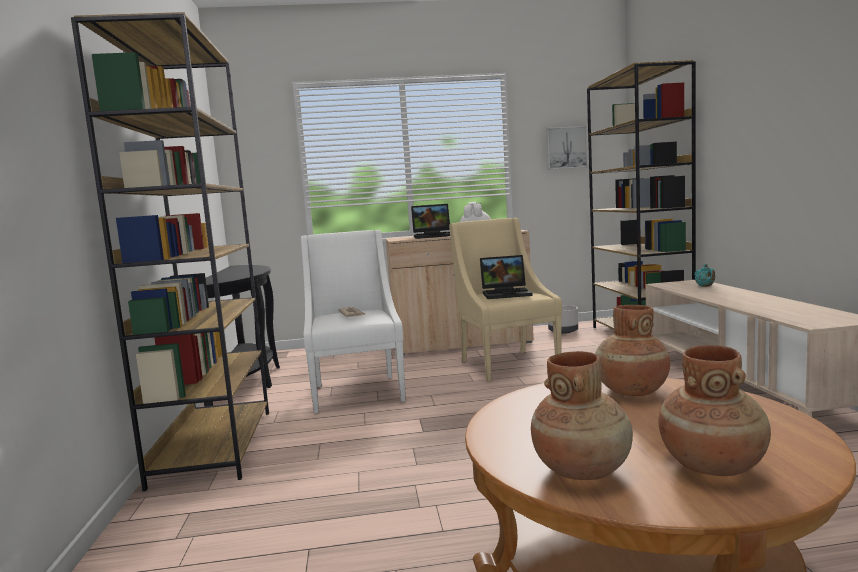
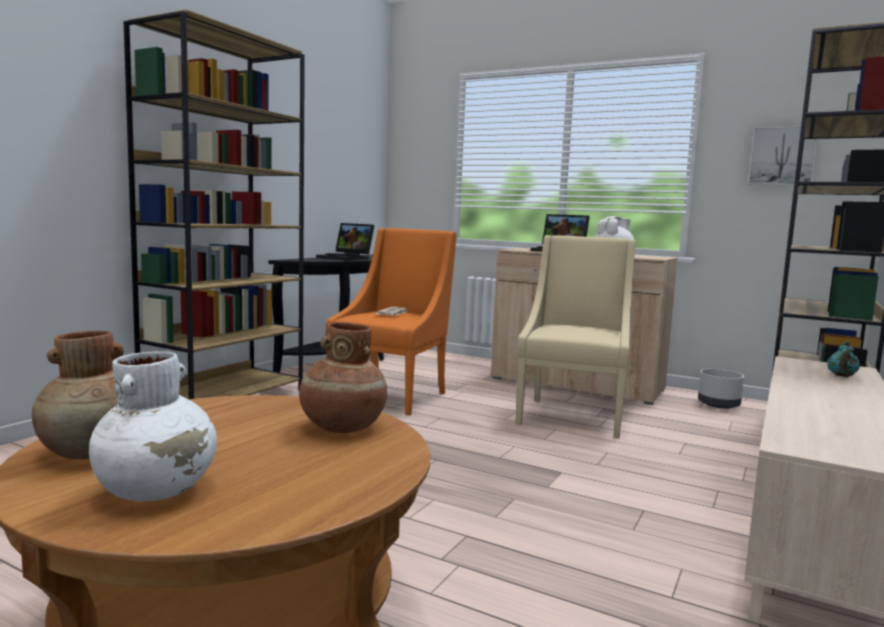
camera: 35 degrees right, 0 degrees up
white armchair [301,230,406,414] -> orange armchair [326,228,457,416]
laptop [480,255,533,299] -> laptop moved to [316,223,374,261]
brown vase [658,345,771,476] -> white vase [89,351,217,501]

